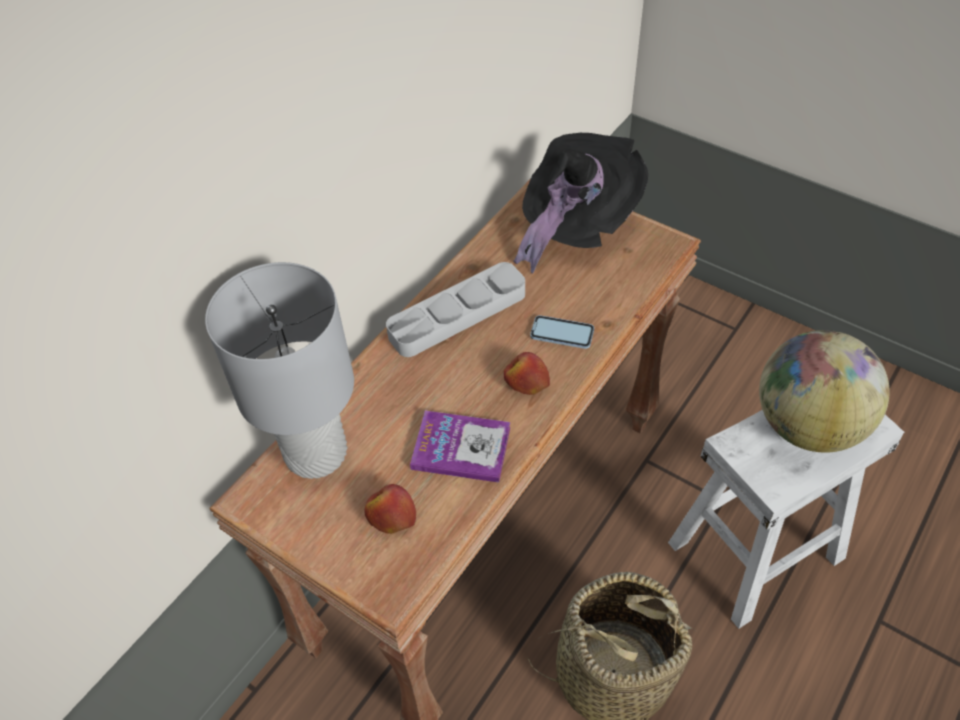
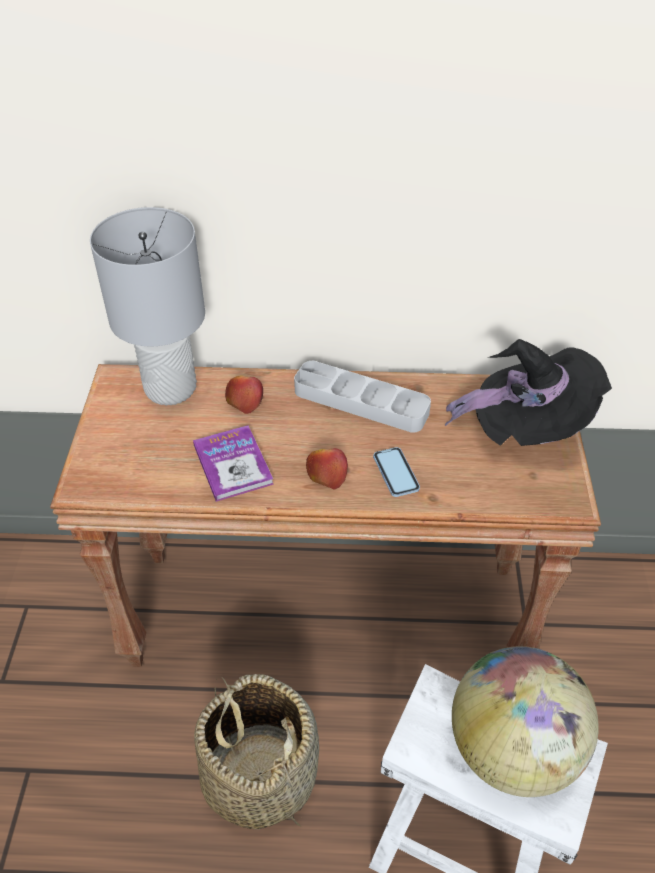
camera: 55 degrees right, 5 degrees down
apple [364,484,416,534] -> apple moved to [225,375,263,414]

